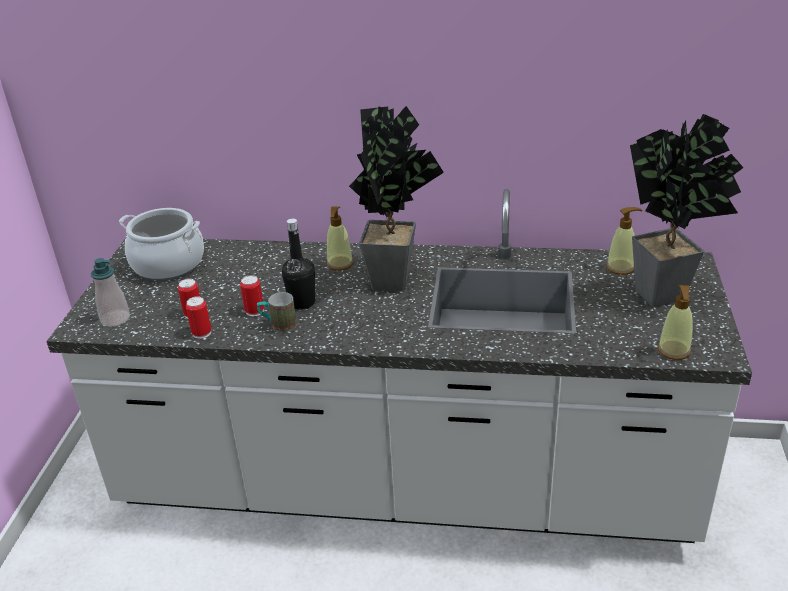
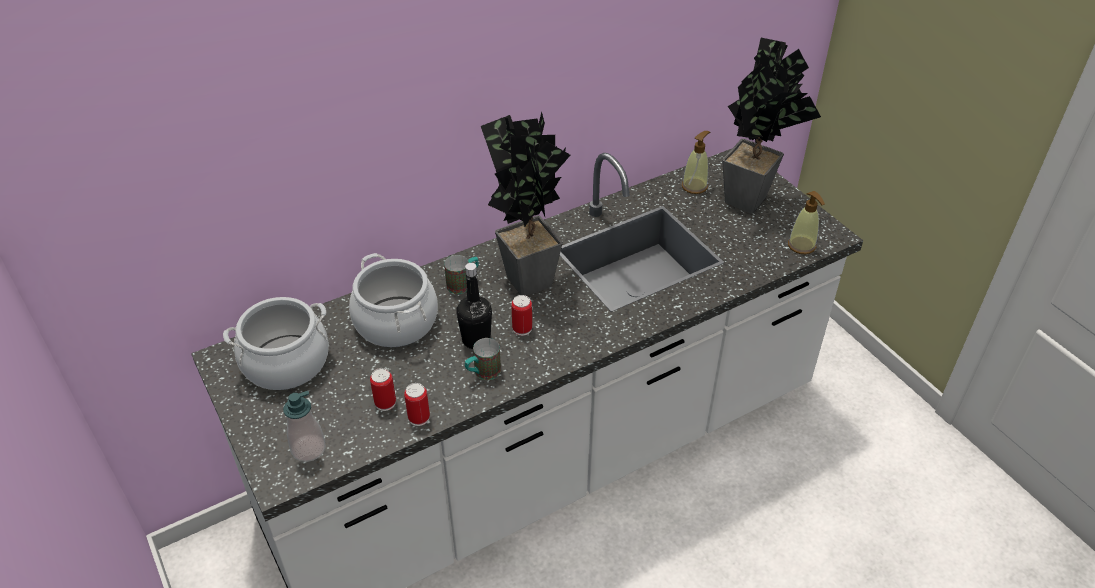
camera: 40 degrees left, 10 degrees up
can [240,275,264,317] -> can moved to [511,295,532,336]
soap dispenser [326,207,354,271] -> mug [444,255,479,294]
none -> cooking pot [349,253,438,347]

